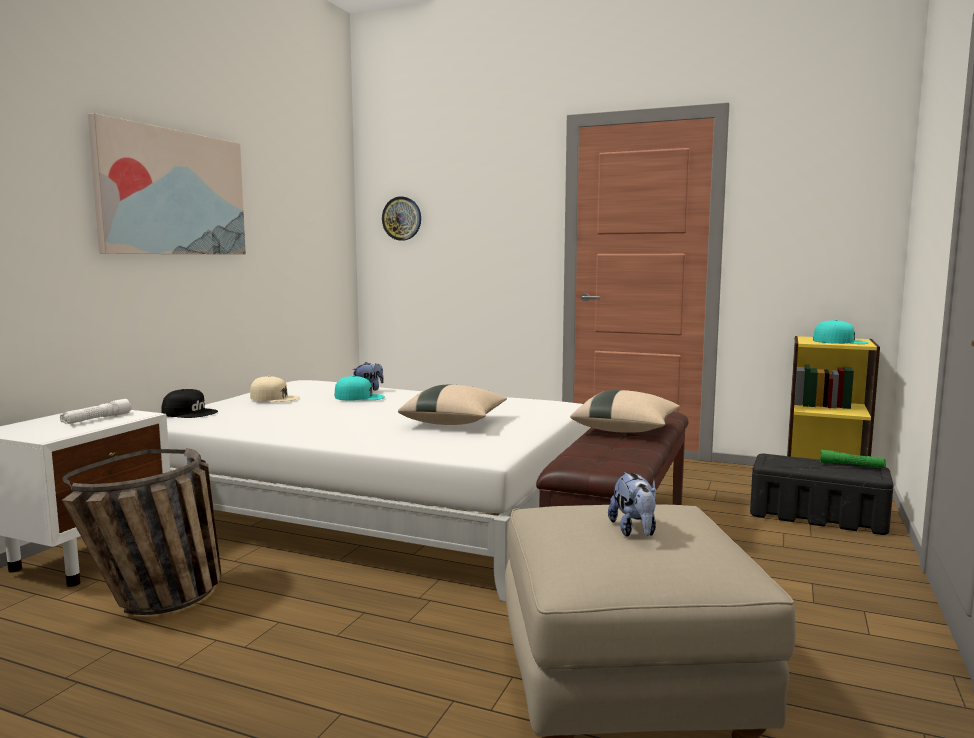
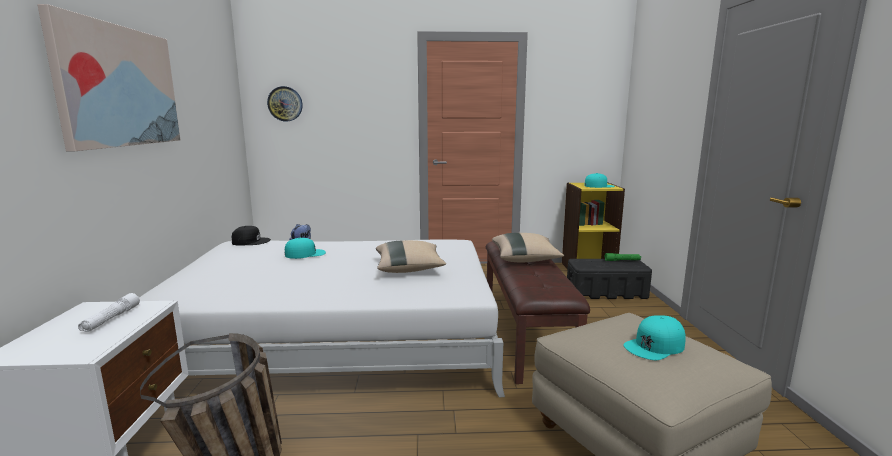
camera: 25 degrees left, 5 degrees up
black cap [161,389,218,418] -> black cap moved to [232,226,271,246]
beige cap [250,376,300,402] -> none
plush toy [608,472,656,537] -> turquoise cap [623,315,686,360]

